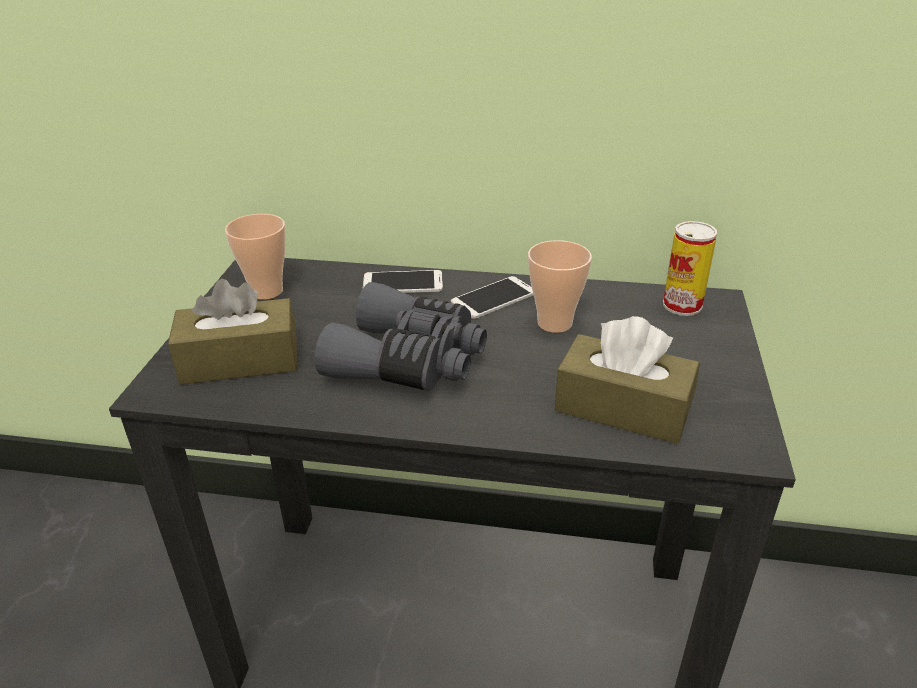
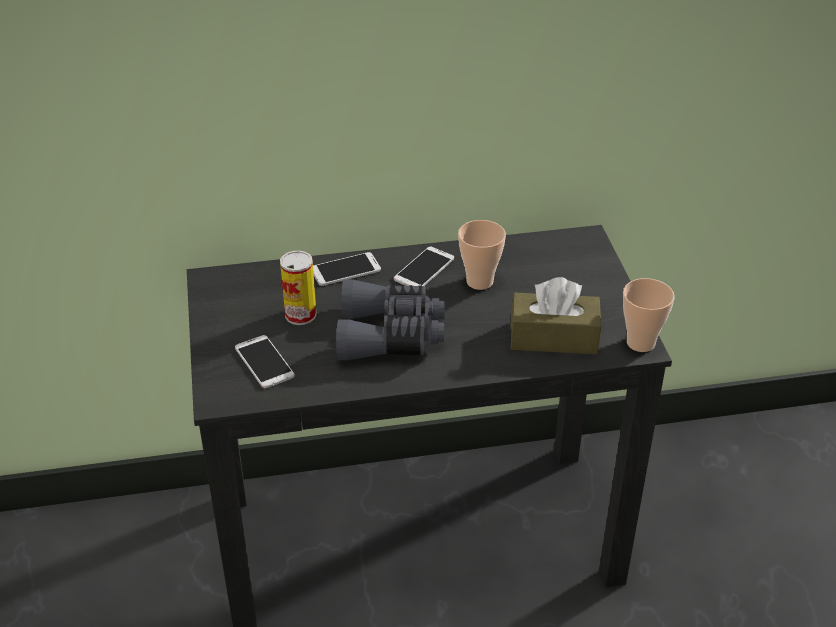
camera: 20 degrees left, 5 degrees up
brown tissue box [168,279,297,385] -> phone [235,335,295,388]
cup [225,214,286,300] -> cup moved to [623,278,675,352]
can [663,221,717,316] -> can moved to [280,250,317,325]

